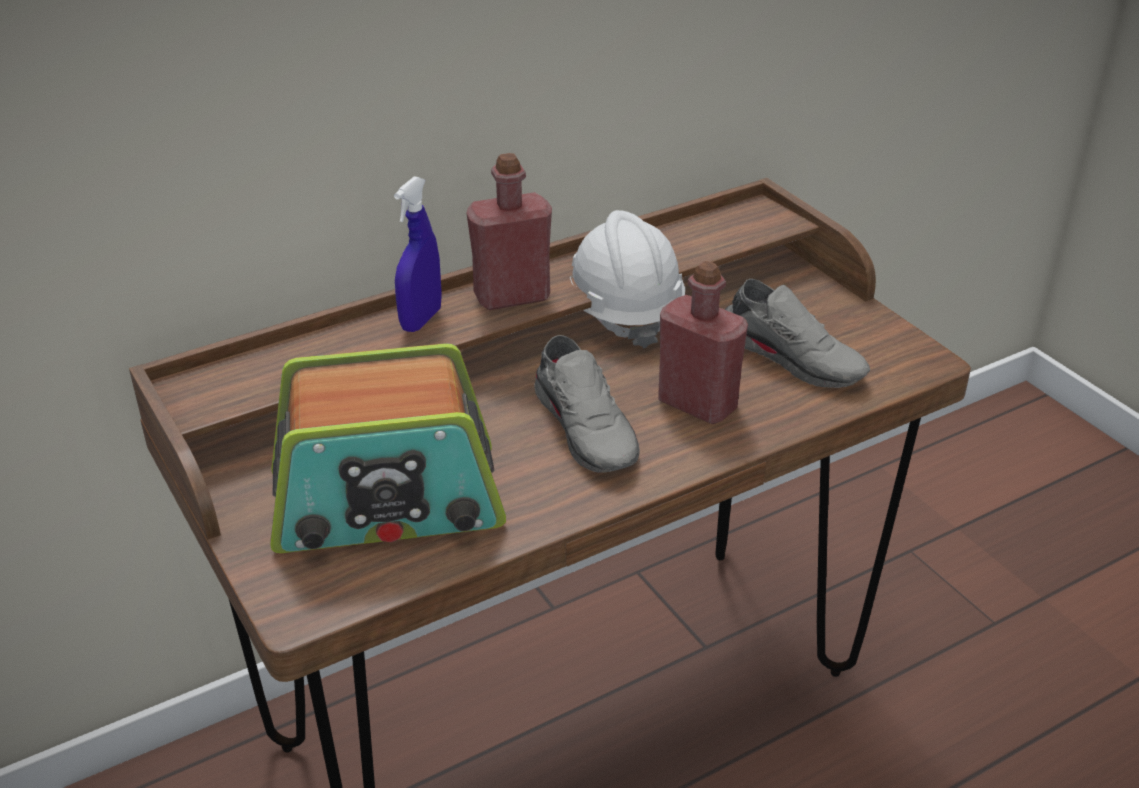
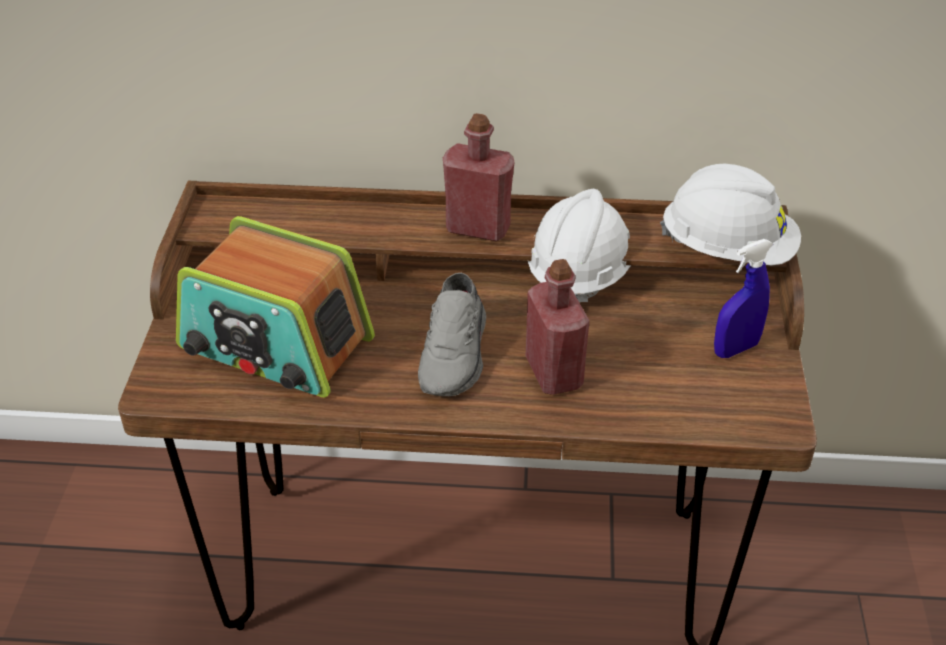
camera: 35 degrees right, 5 degrees up
blue spray bottle [394,176,442,332] -> blue spray bottle moved to [714,239,773,358]
grey shoe [725,279,870,388] -> none
none -> white hard hat [660,164,801,266]

